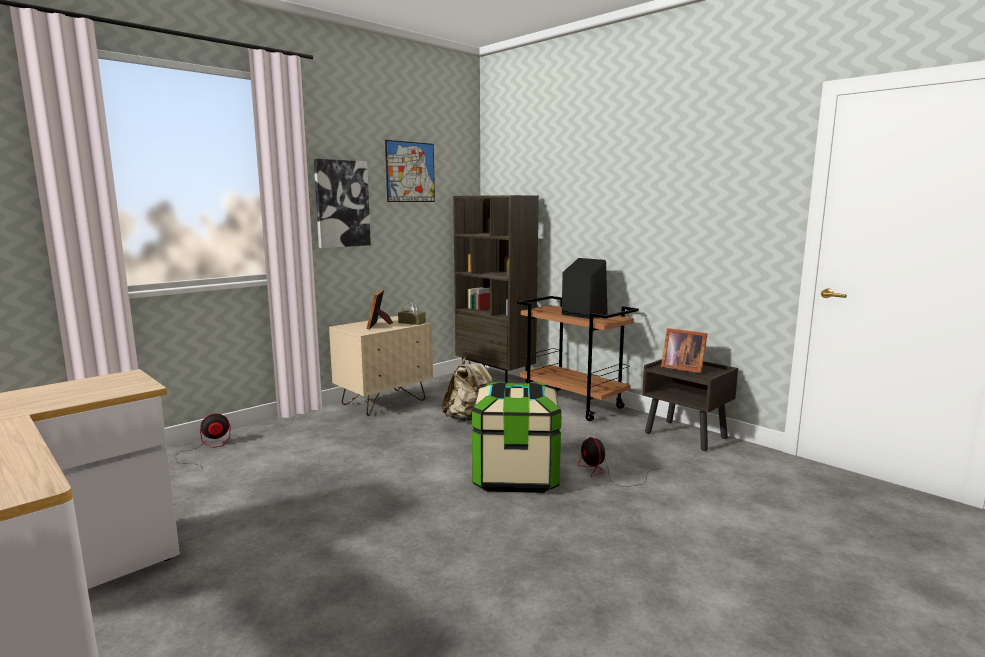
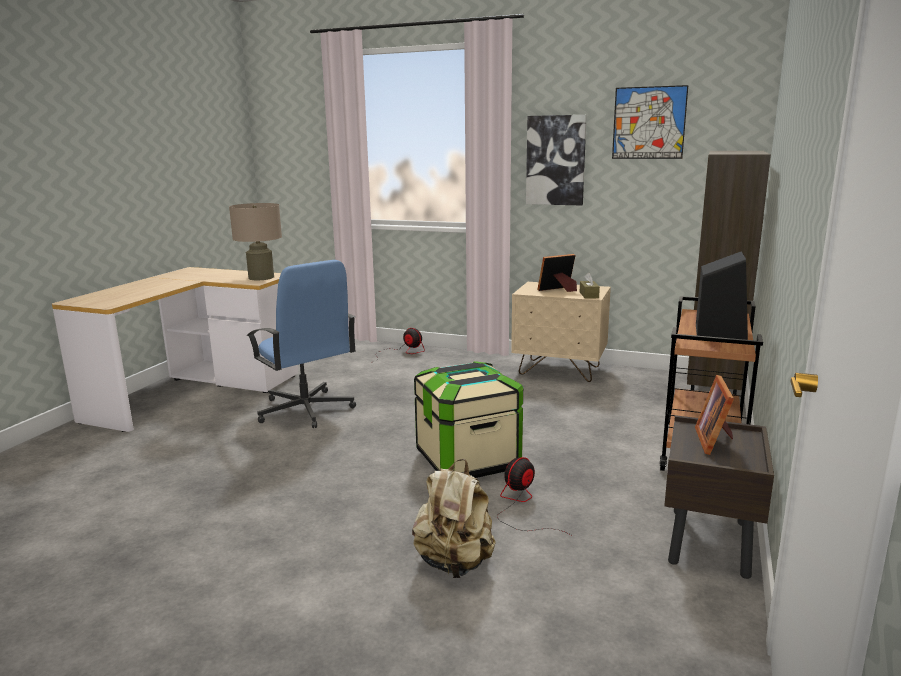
camera: 65 degrees right, 5 degrees up
beige backpack [442,356,492,421] -> beige backpack moved to [412,459,495,578]
none -> beige table lamp [229,203,282,280]
none -> blue office chair [246,260,356,428]

